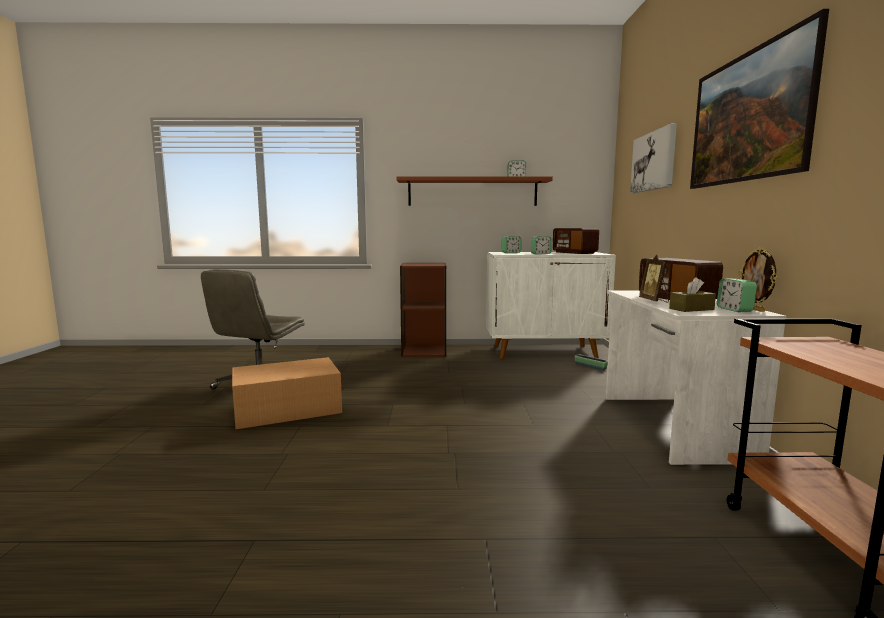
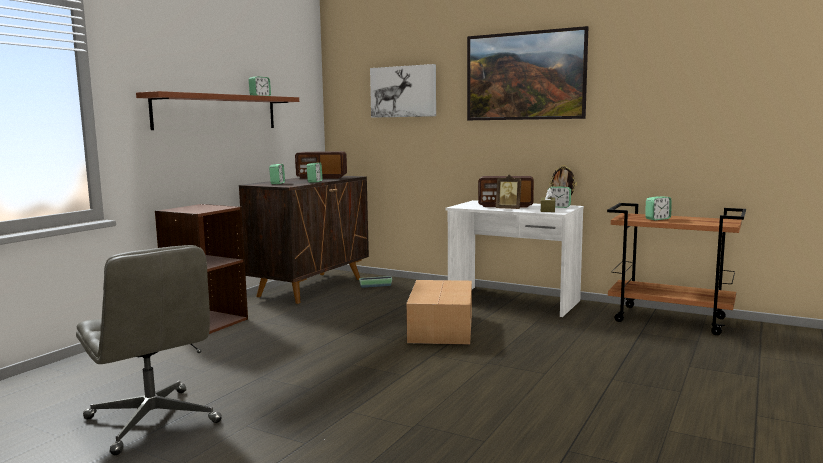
camera: 60 degrees left, 0 degrees up
cardboard box [232,357,342,429] -> cardboard box moved to [406,280,472,345]
white cabinet [486,252,616,359] -> brown cabinet [239,176,369,304]
none -> alarm clock [645,196,672,220]

